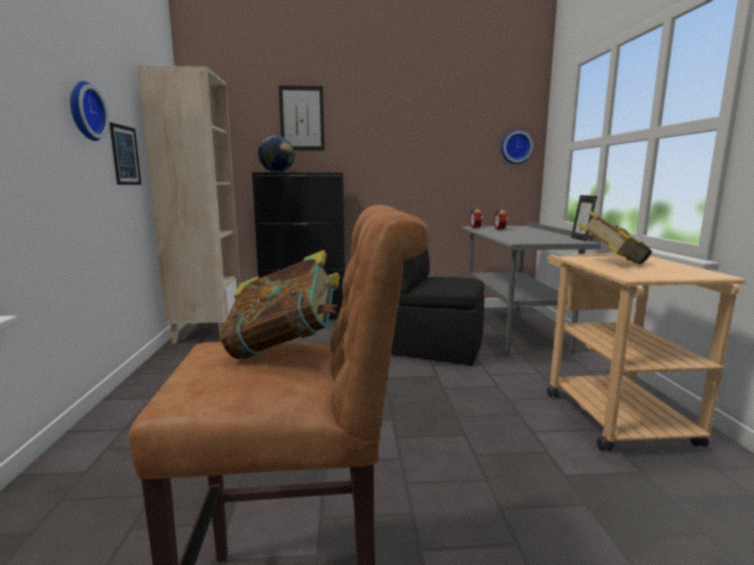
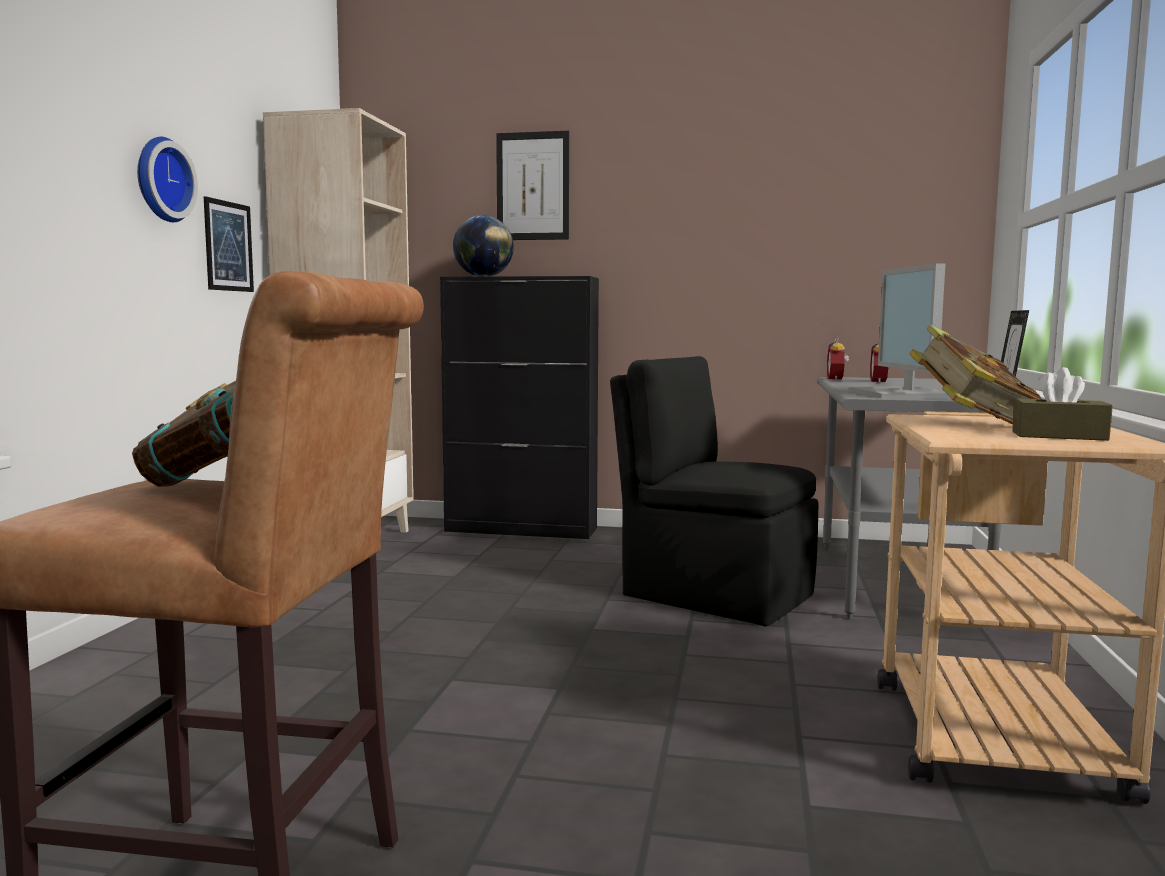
camera: 15 degrees right, 5 degrees down
wall clock [501,130,533,164] -> none
none -> monitor [849,263,950,398]
none -> brown tissue box [1012,367,1113,441]

